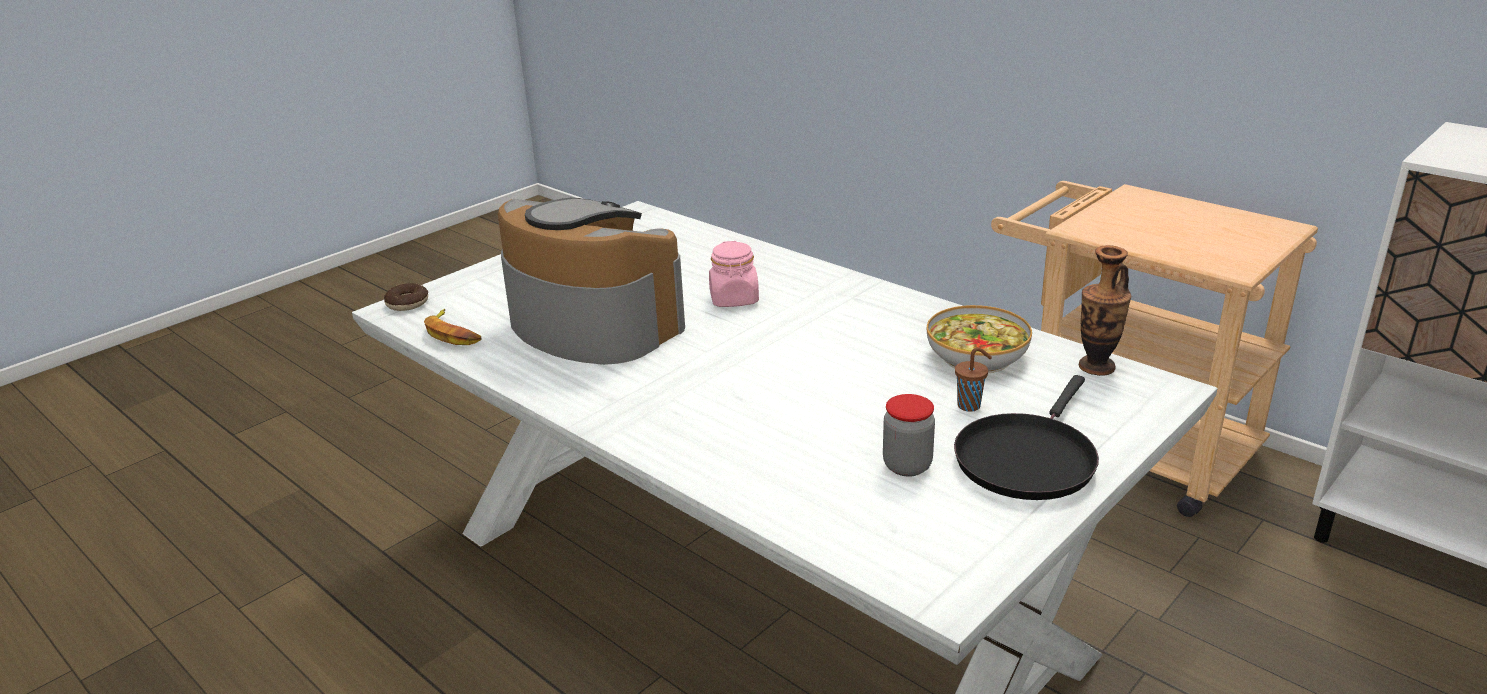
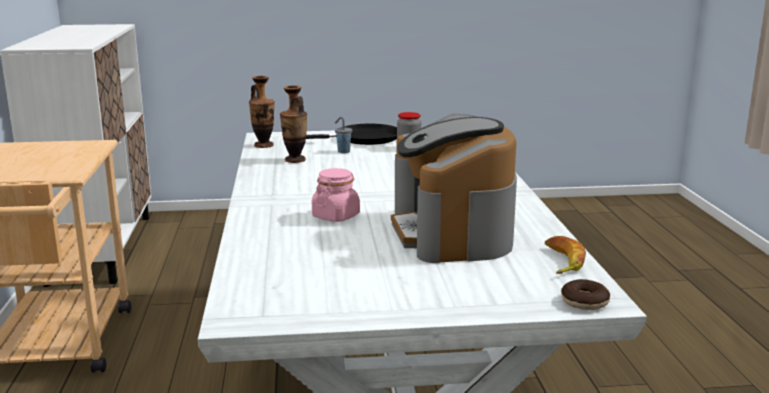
camera: 140 degrees left, 10 degrees down
bowl [927,305,1032,373] -> vase [280,85,307,163]
brown cup [955,347,992,412] -> grey cup [335,117,352,153]

